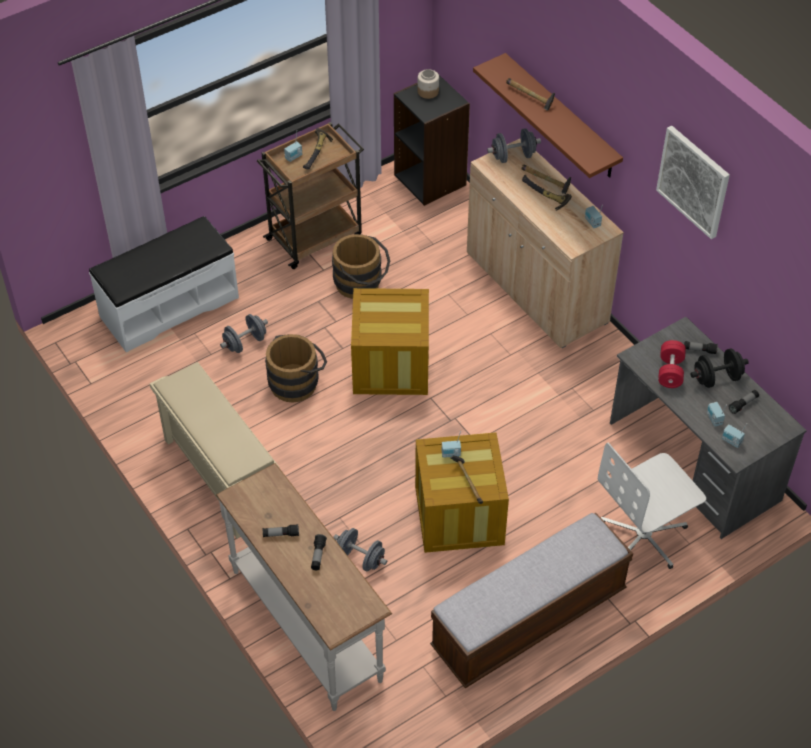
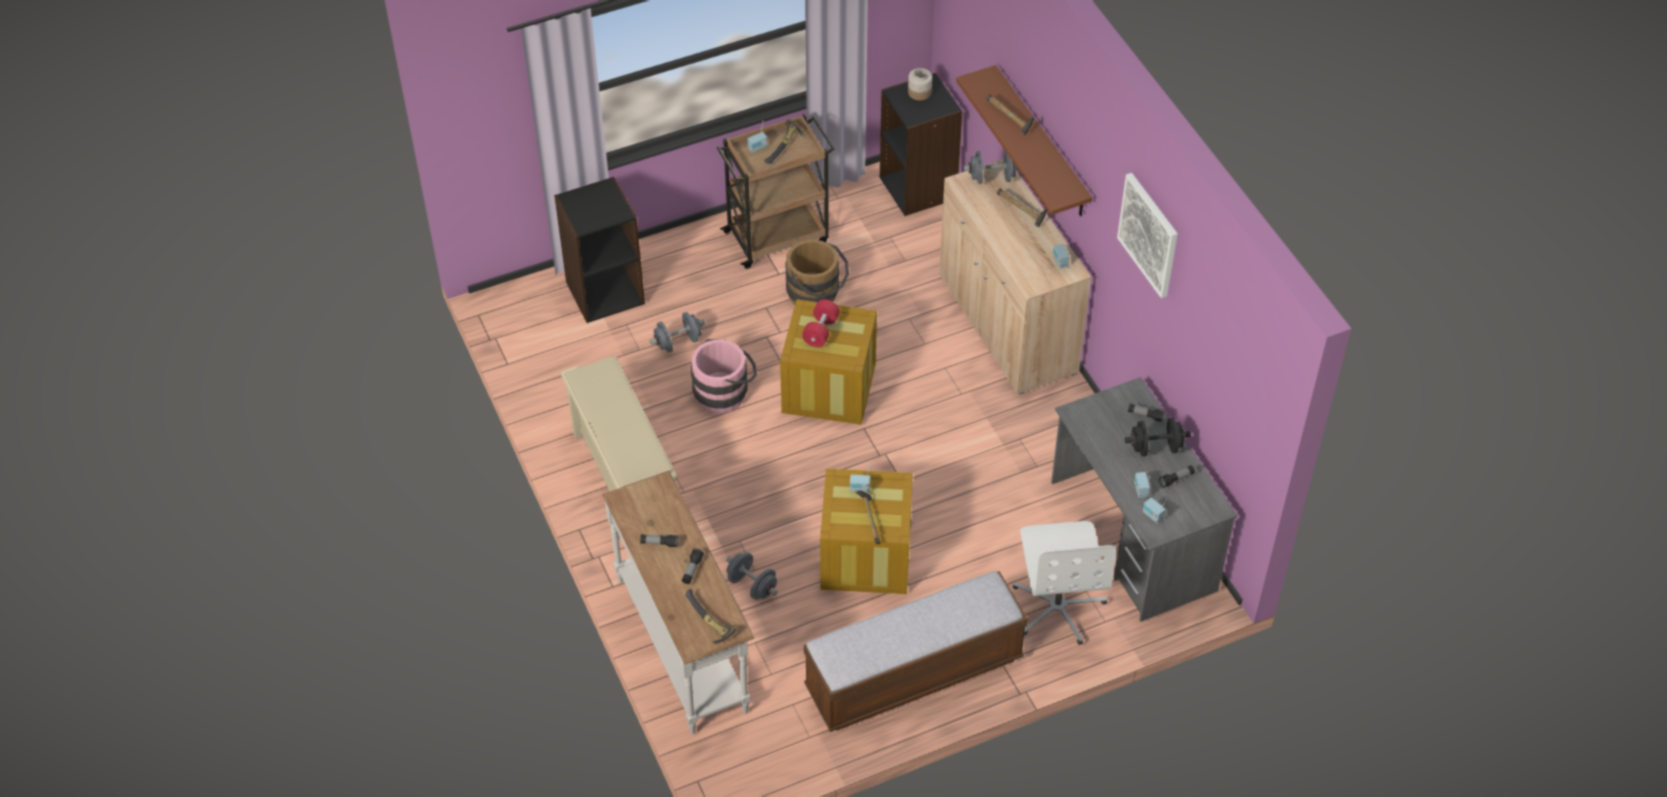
camera: 10 degrees right, 0 degrees up
white bench [89,216,239,352] -> black bookcase [554,177,645,323]
brown bucket [265,334,327,403] -> pink bucket [691,339,757,413]
hammer [522,175,572,211] -> hammer moved to [685,589,736,644]
white office chair [598,442,706,569] -> white office chair turned 75 degrees counterclockwise [1013,521,1116,645]
red dumbbell [658,340,686,388] -> red dumbbell moved to [802,299,840,347]

